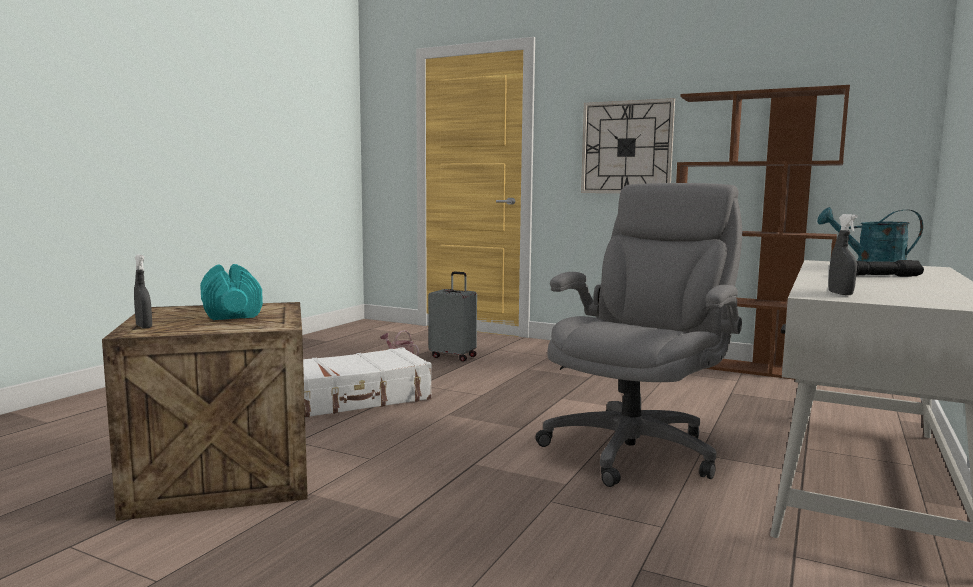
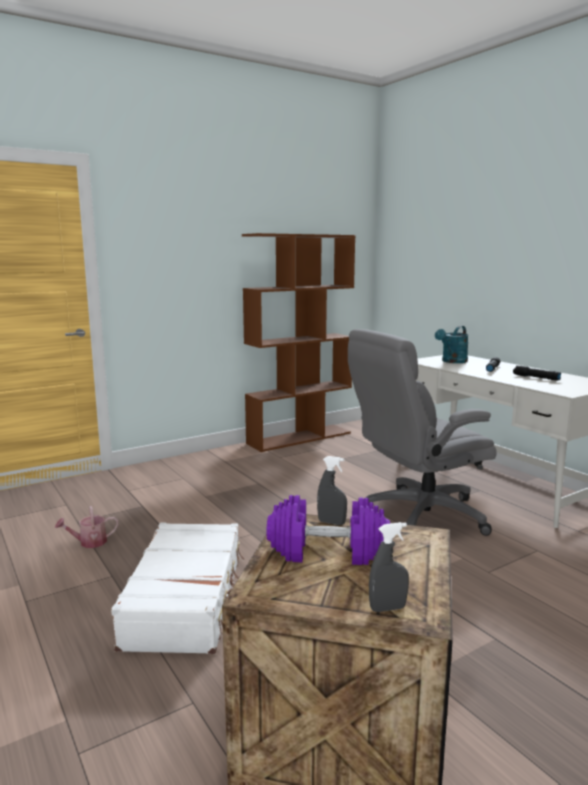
camera: 60 degrees left, 5 degrees up
turquoise dumbbell [200,264,263,320] -> purple dumbbell [267,495,390,565]
grey suitcase [428,271,477,362] -> none
grey office chair [535,183,742,487] -> grey office chair turned 90 degrees counterclockwise [348,329,496,536]
wall clock [581,98,675,193] -> none
grey spray bottle [828,214,858,295] -> grey spray bottle moved to [317,456,347,525]
none -> black flashlight [513,365,561,381]

